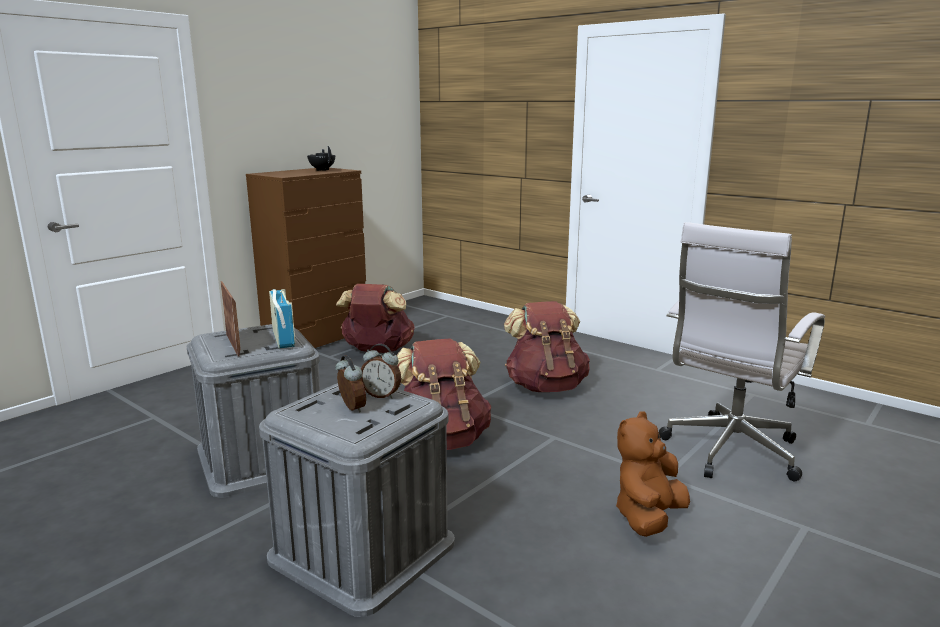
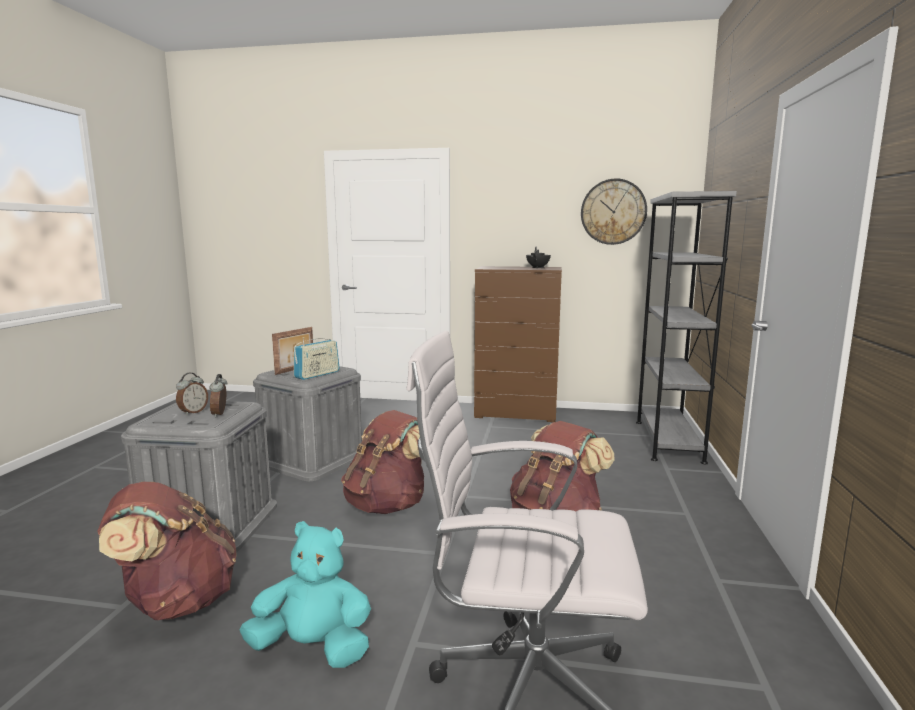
camera: 60 degrees right, 5 degrees down
brown backpack [336,284,415,353] -> brown backpack moved to [97,482,237,620]
brown plush toy [616,411,690,537] -> turquoise plush toy [239,521,371,668]
none -> wall clock [581,178,647,245]
none -> grey bookcase [636,191,737,464]

